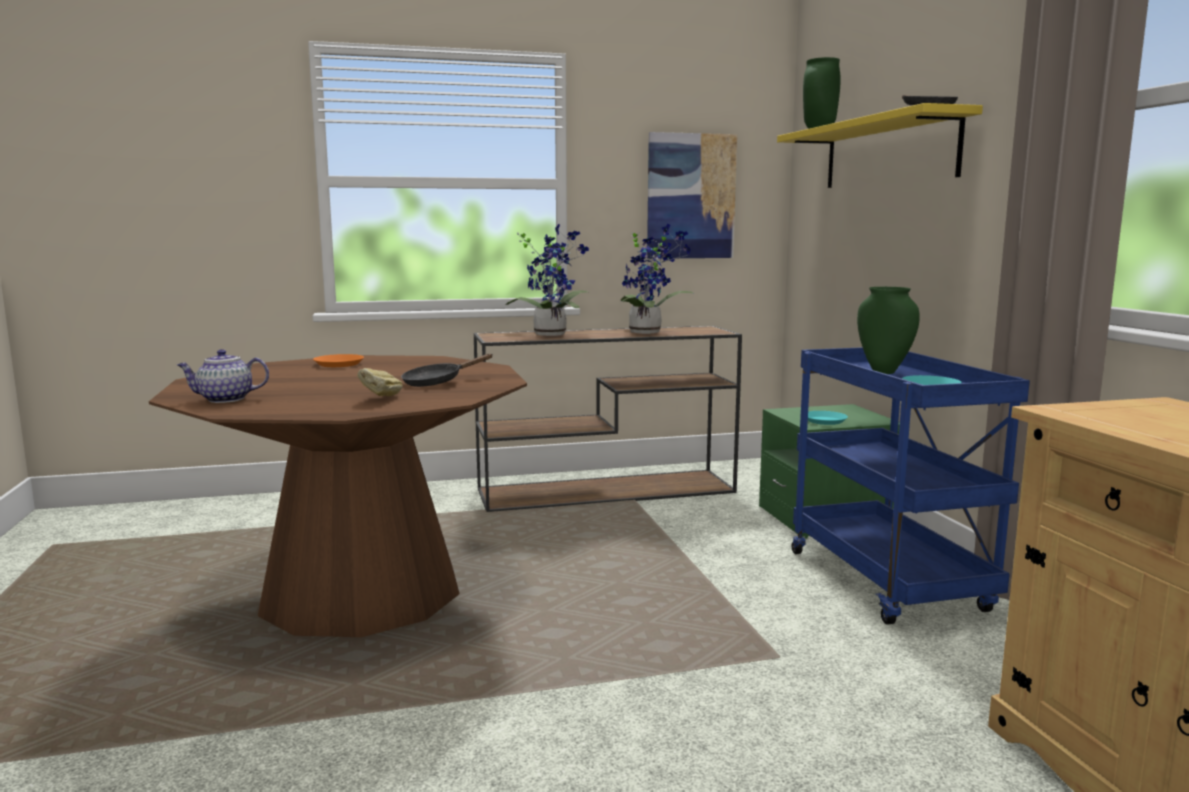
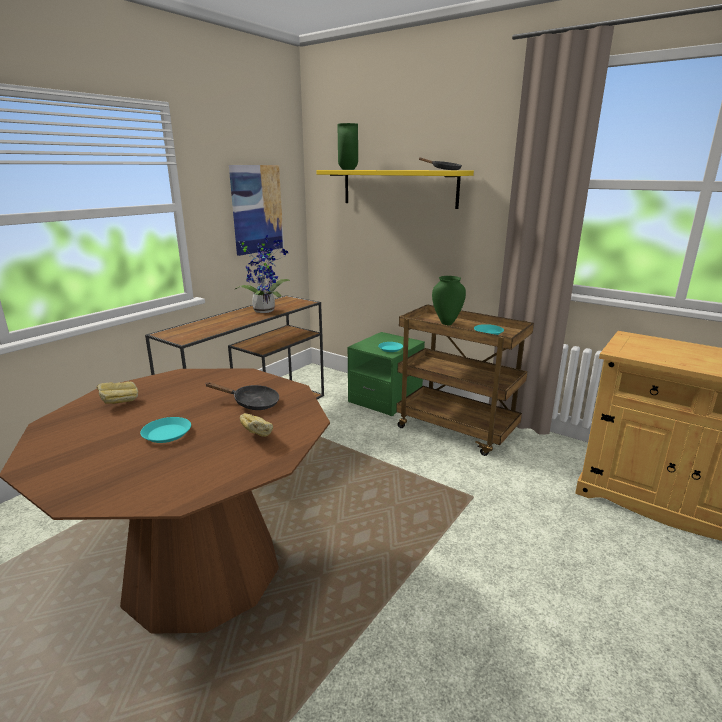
camera: 40 degrees left, 10 degrees up
teapot [177,349,269,403] -> none
orange plate [313,354,364,367] -> bread [96,381,138,404]
black frying pan [401,354,492,387] -> black frying pan turned 90 degrees counterclockwise [206,382,279,410]
potted plant [506,224,589,336] -> none
blue cart [792,347,1030,625] -> brown cart [396,304,534,456]
none -> turquoise plate [140,417,191,443]

